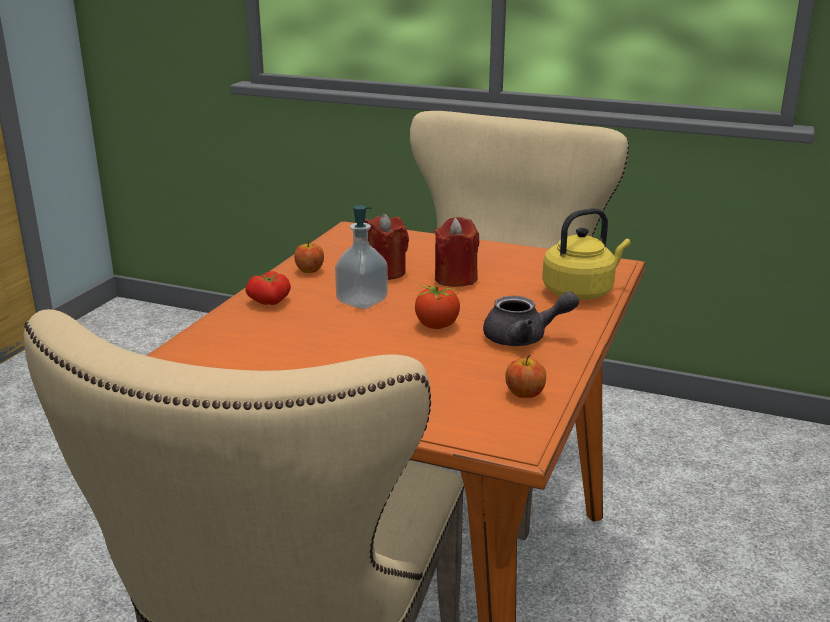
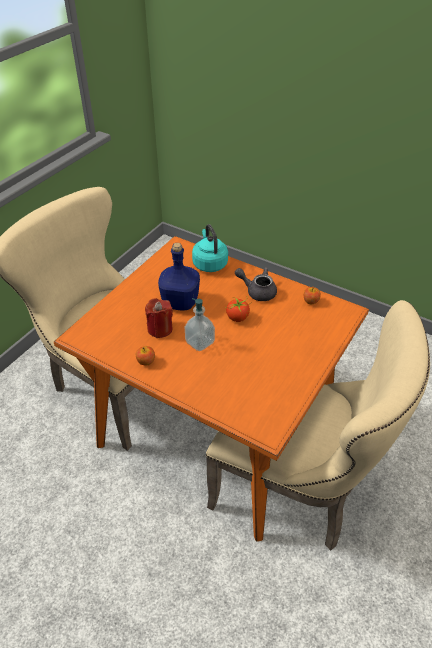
camera: 80 degrees left, 20 degrees up
tomato [245,271,291,305] -> none
red candle [434,217,479,287] -> blue bottle [158,243,200,310]
grey teapot [483,291,579,346] -> grey teapot turned 75 degrees counterclockwise [235,267,277,301]
yellow kettle [542,208,631,300] -> turquoise kettle [192,224,228,272]

